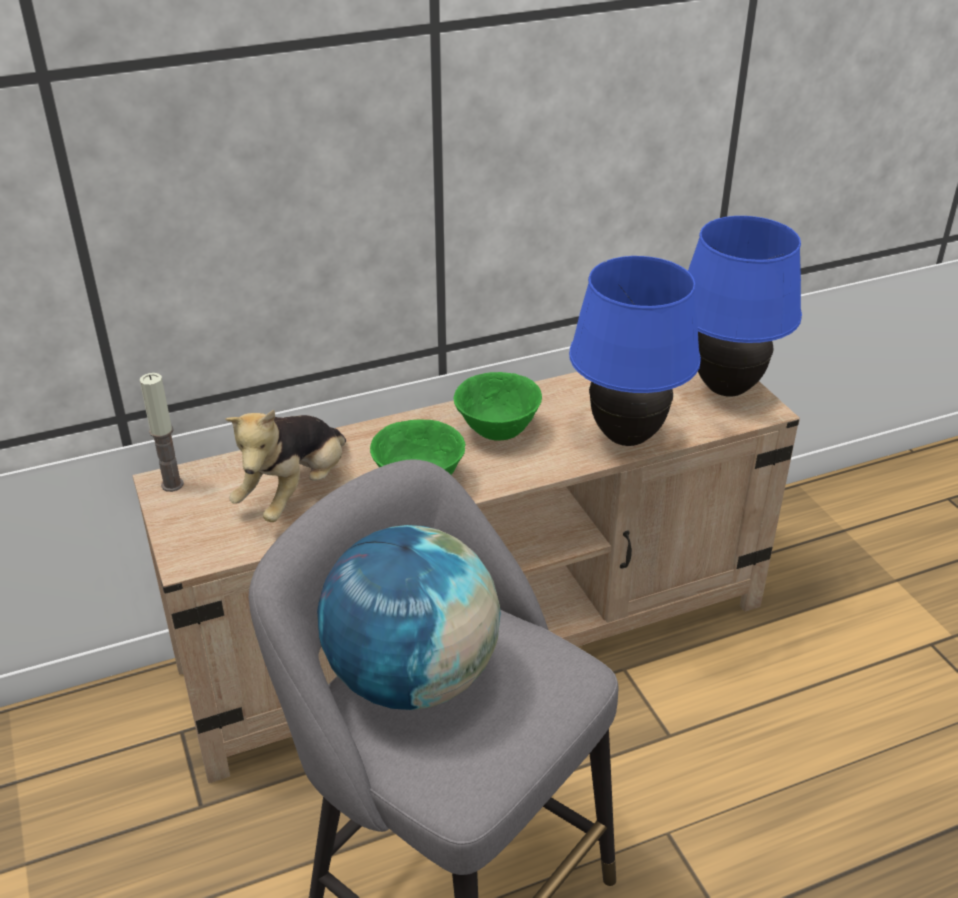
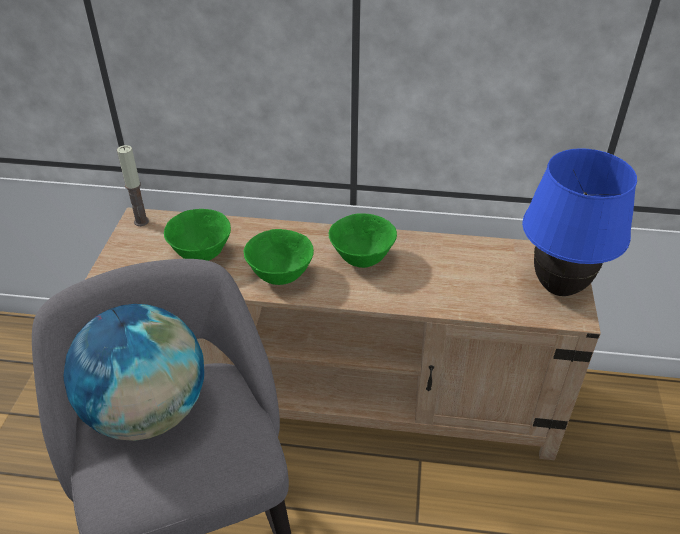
camera: 30 degrees right, 5 degrees up
plush toy [225,410,346,522] -> green bowl [164,209,231,261]
blue table lamp [569,256,701,446] -> none

